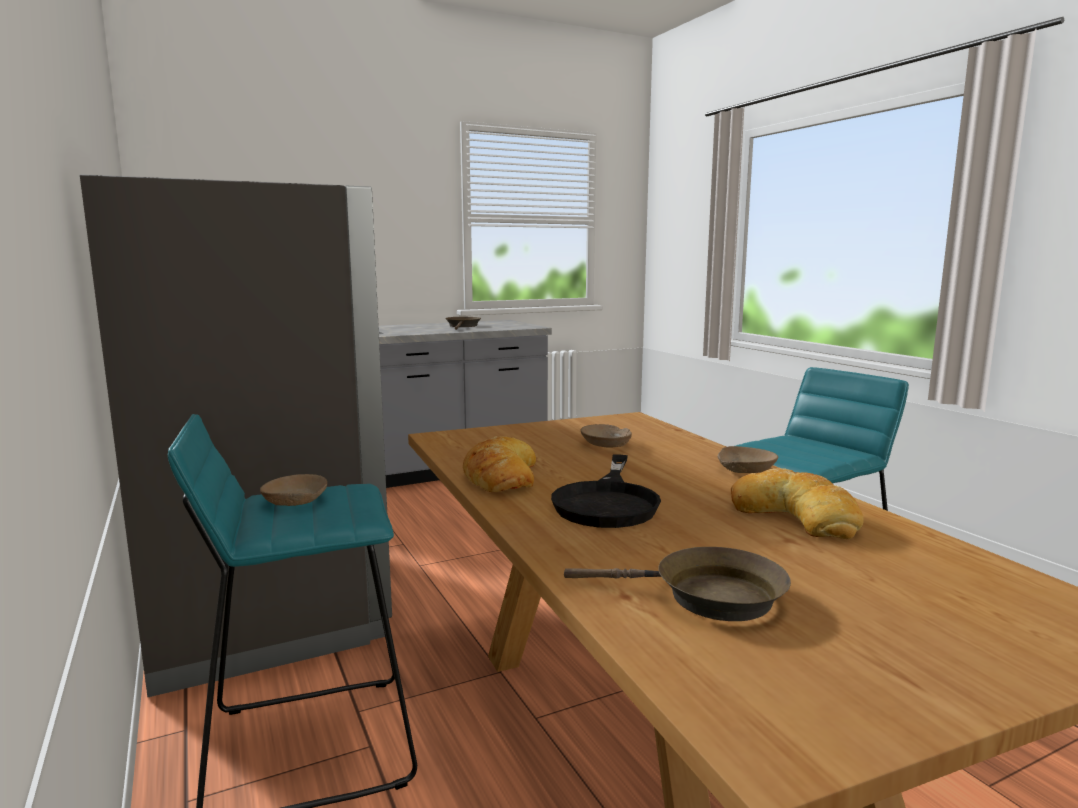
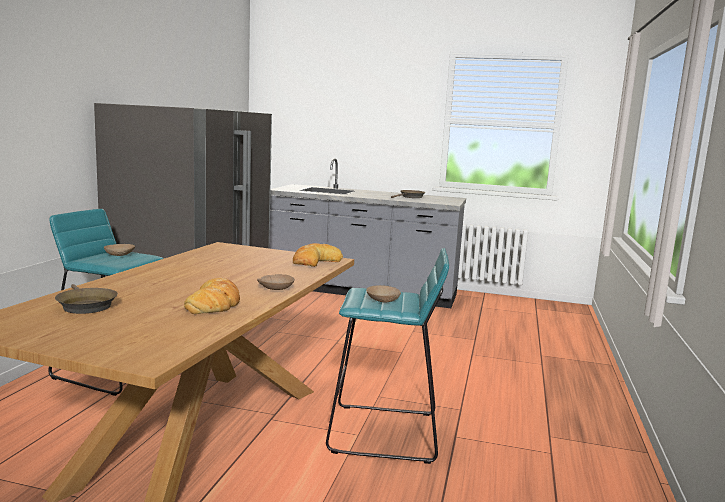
camera: 40 degrees right, 0 degrees up
bread [463,436,536,492] -> bread moved to [293,243,343,267]
black frying pan [551,455,661,528] -> none
beige bowl [580,424,632,448] -> beige bowl moved to [366,285,401,302]

